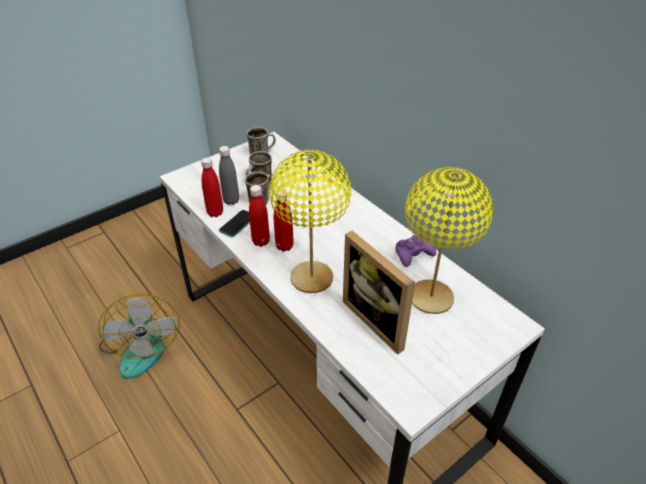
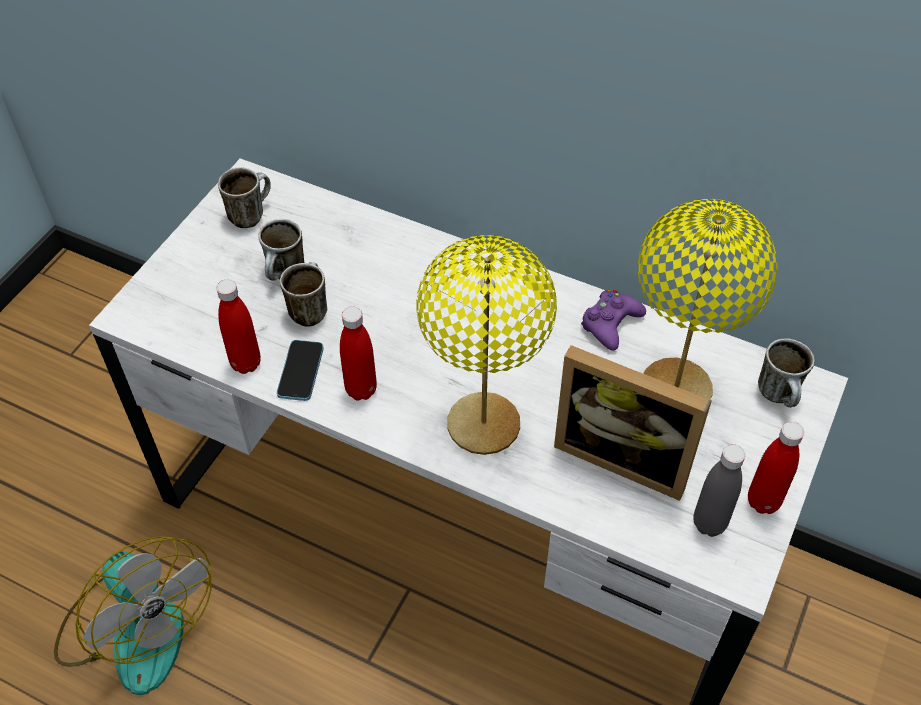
camera: 25 degrees left, 10 degrees up
grey bottle [219,146,239,205] -> grey bottle moved to [693,444,745,537]
red bottle [274,191,294,251] -> red bottle moved to [748,422,804,514]
none -> mug [758,338,815,407]

